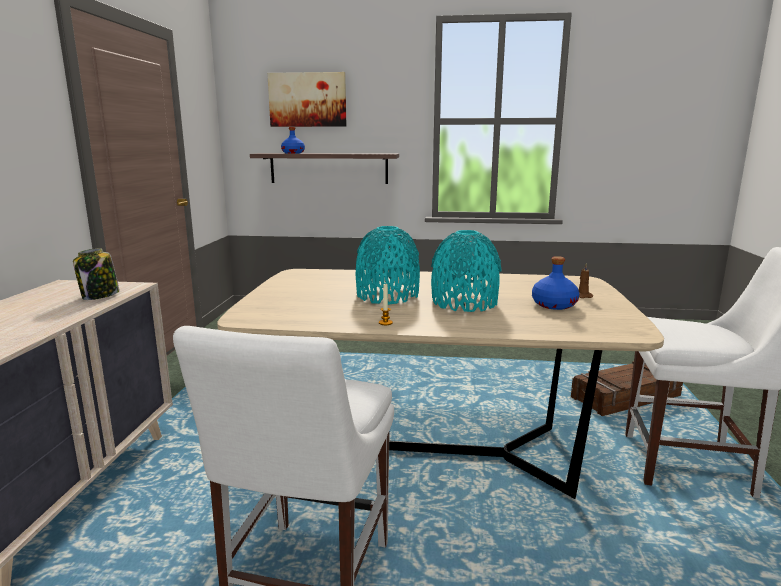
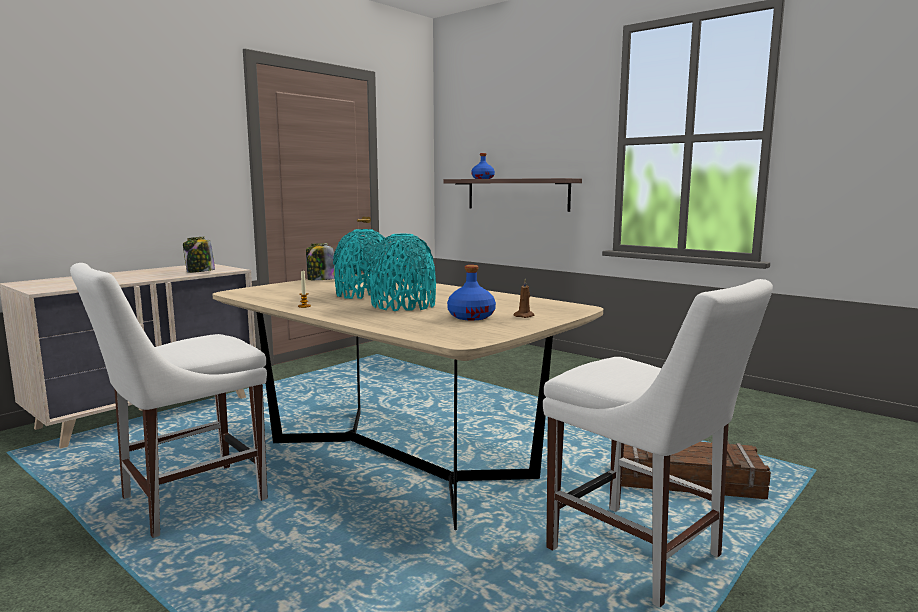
camera: 35 degrees right, 5 degrees down
picture [267,72,347,127] -> none
none -> jar [306,243,335,280]

